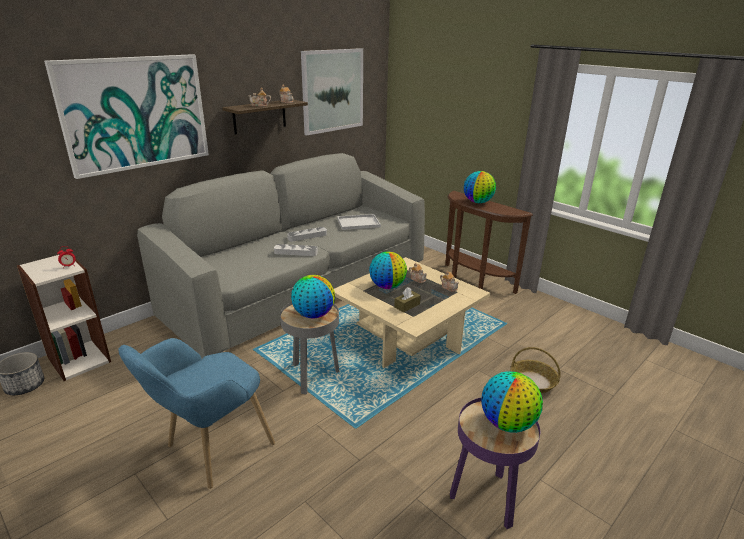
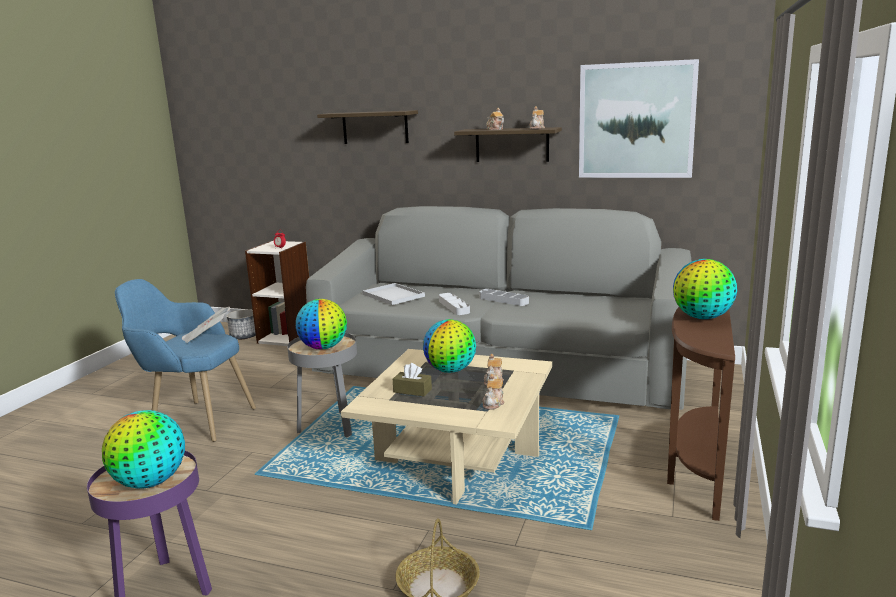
camera: 65 degrees right, 10 degrees down
picture [44,54,209,179] -> shelf [317,110,418,144]
white tray [337,214,381,230] -> white tray moved to [362,283,425,305]
none -> newspaper [182,307,230,343]

